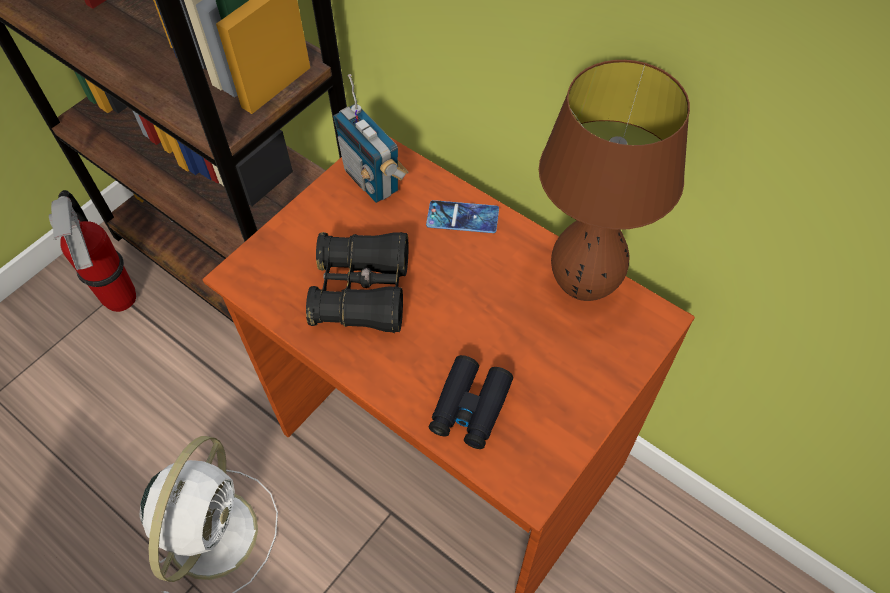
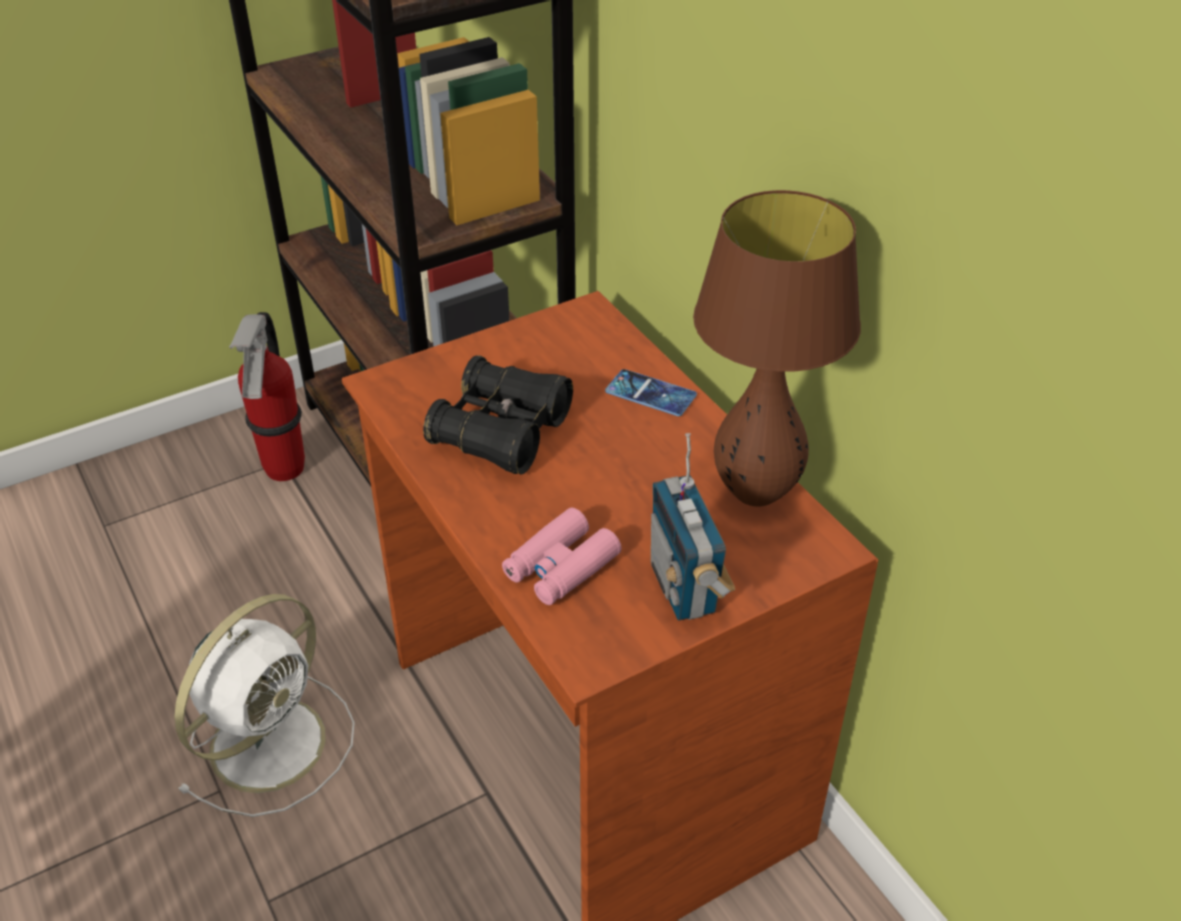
camera: 20 degrees right, 15 degrees down
radio [333,74,408,203] -> radio moved to [651,433,735,621]
black binoculars [429,355,513,449] -> pink binoculars [502,507,622,605]

